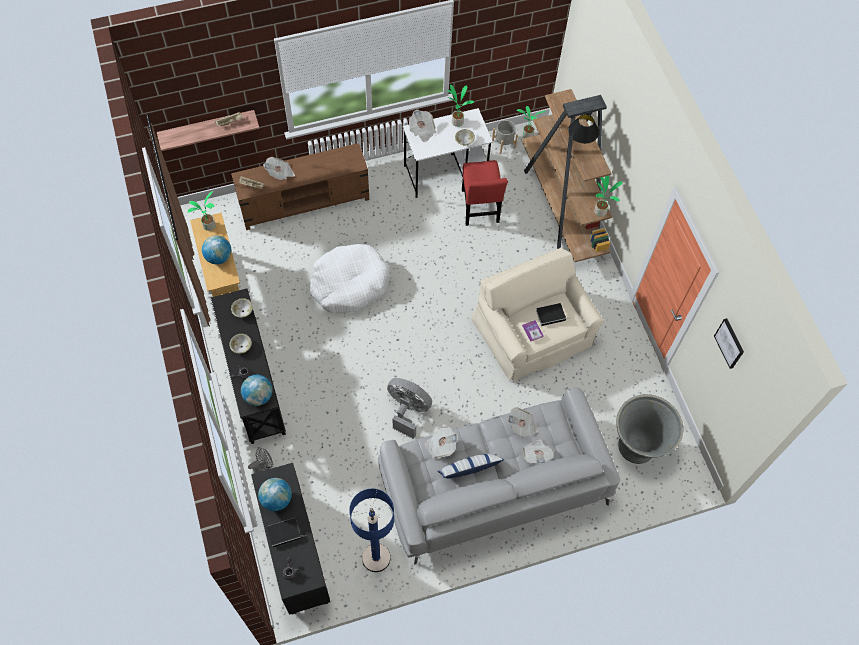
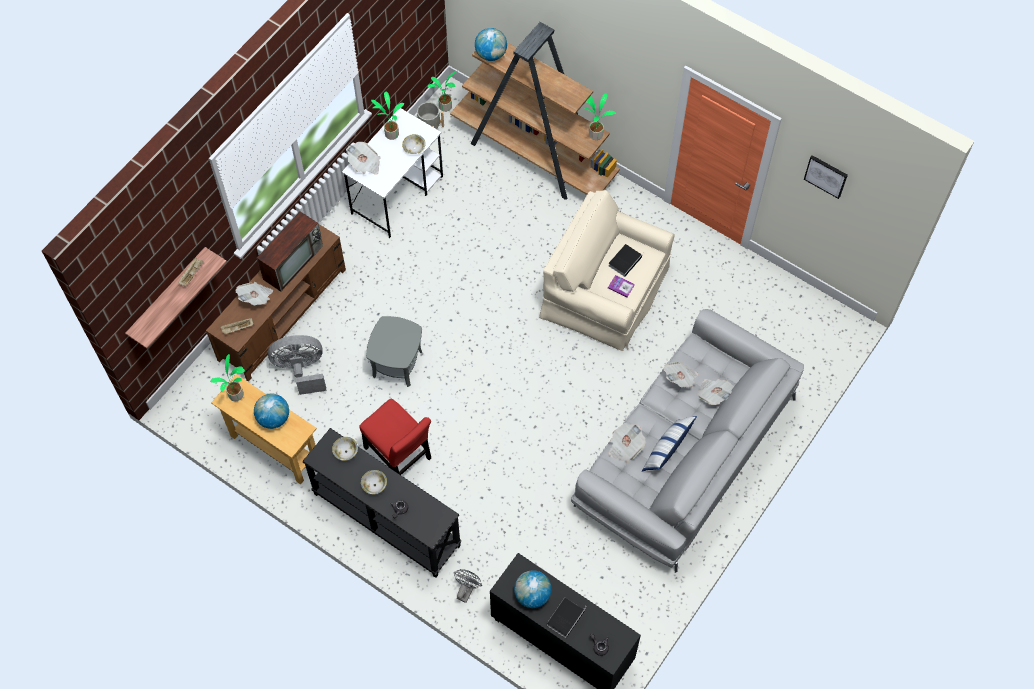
camera: 35 degrees left, 0 degrees up
globe [241,375,272,406] -> globe moved to [475,28,507,61]
white dog bed [310,244,390,313] -> grey side table [366,316,422,387]
blue floor lamp [349,489,394,572] -> none
grey fan [387,378,432,439] -> grey fan moved to [268,335,327,395]
red chair [462,160,508,226] -> red chair moved to [359,399,431,475]
black table lamp [568,114,599,149] -> none
grey planter [616,394,683,464] -> none
none -> television [257,212,323,292]

